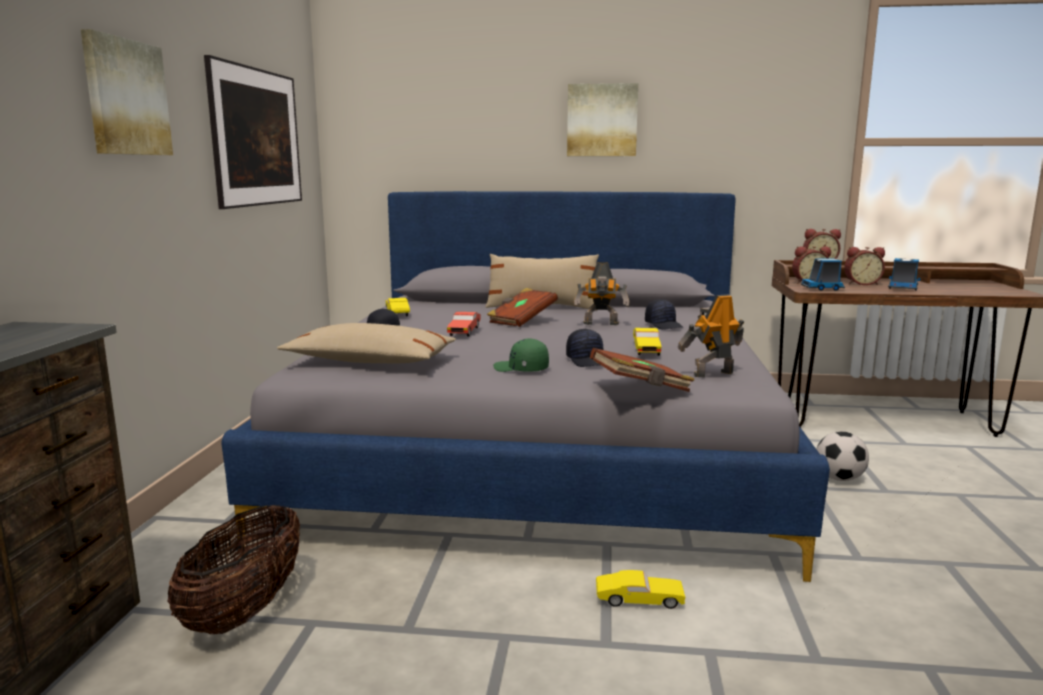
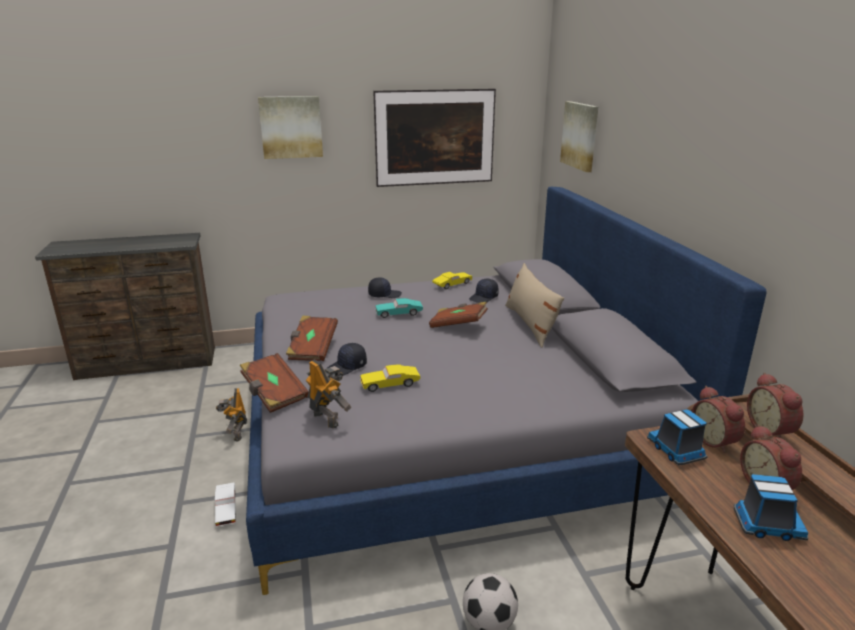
camera: 70 degrees right, 10 degrees up
basket [168,505,300,634] -> none
beige pillow [277,323,456,363] -> none
red toy car [447,312,481,337] -> turquoise toy car [376,298,423,318]
green cap [493,338,549,372] -> brown book [286,315,338,361]
picture [567,83,638,156] -> picture moved to [560,101,598,172]
toy robot [574,262,630,325] -> toy robot moved to [216,388,247,442]
yellow toy car [596,570,685,609] -> white toy car [215,482,236,526]
black cap [645,299,684,330] -> black cap moved to [469,279,499,303]

